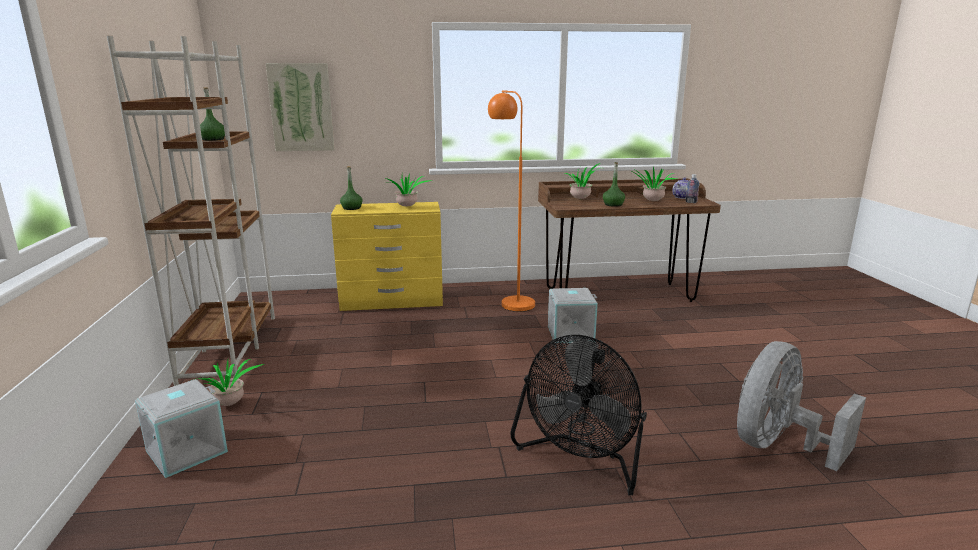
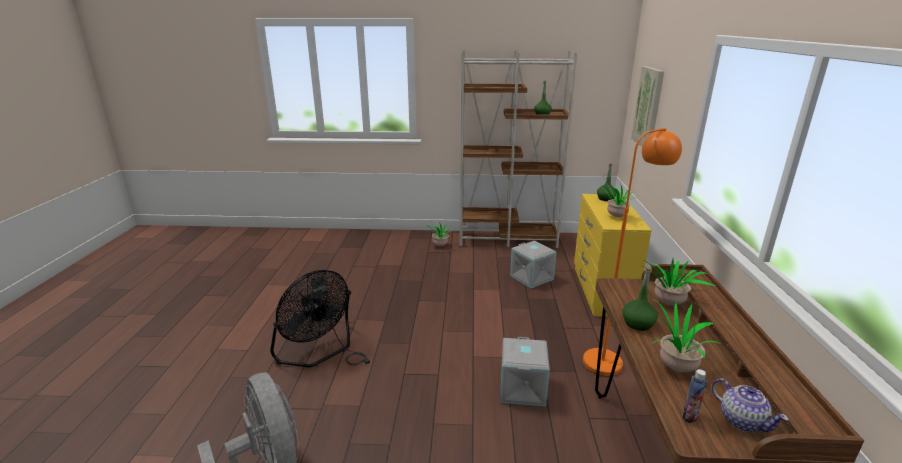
camera: 100 degrees right, 5 degrees up
grey storage box [135,379,228,478] -> grey storage box moved to [510,241,556,288]

